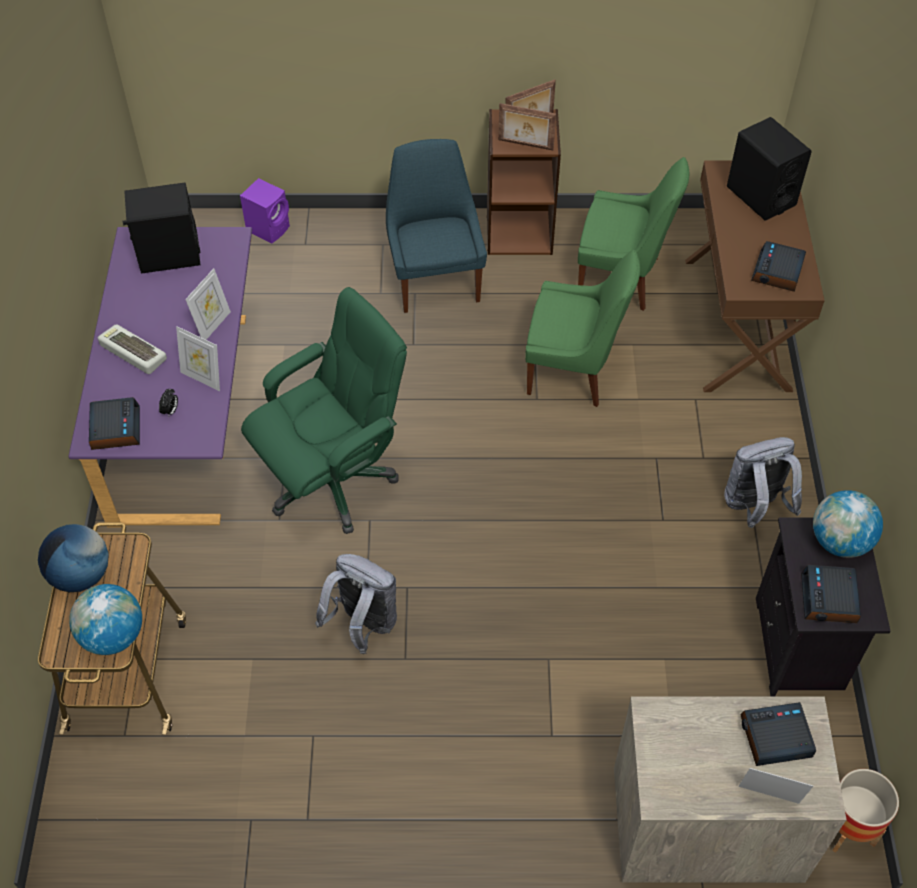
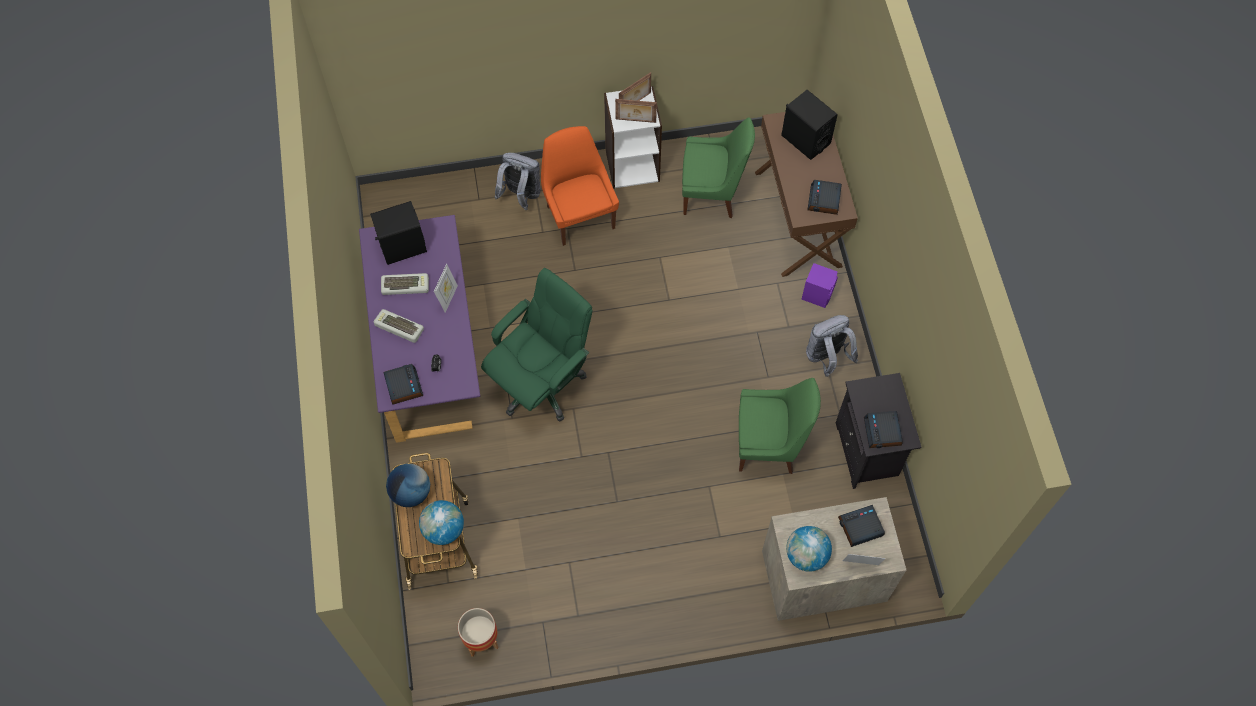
camera: 10 degrees left, 10 degrees up
picture frame [176,326,220,391] -> none
purple speaker [240,178,290,243] -> purple speaker moved to [802,263,838,308]
grey backpack [315,554,397,654] -> grey backpack moved to [494,153,541,210]
blue chair [386,139,487,313] -> orange chair [541,126,619,246]
brown bookcase [487,109,561,255] -> white bookcase [604,86,662,189]
green chair [525,250,640,407] -> green chair moved to [739,378,821,474]
globe [813,490,883,558] -> globe moved to [786,526,832,572]
planter [832,769,899,853] -> planter moved to [458,608,499,657]
none -> keyboard [381,273,429,295]

